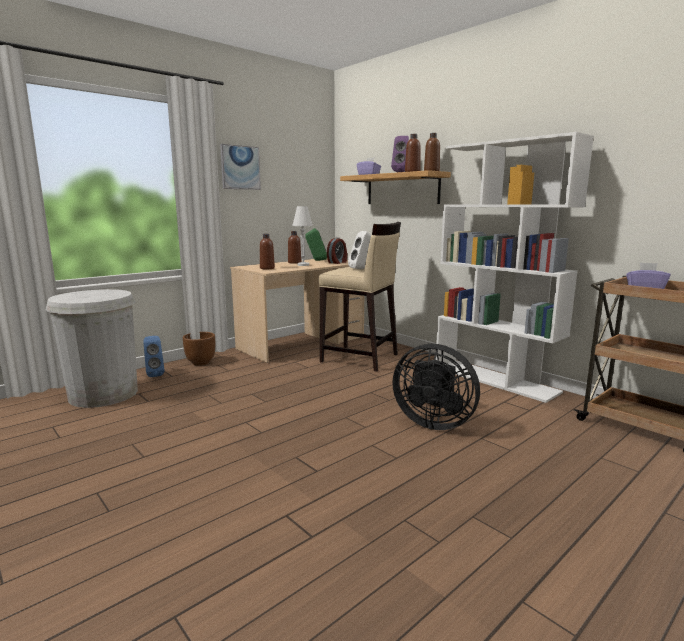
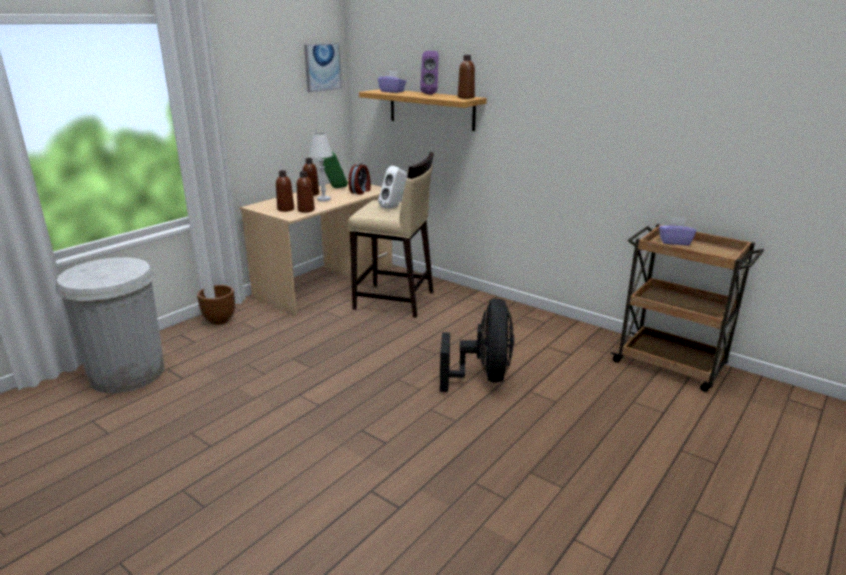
camera: 10 degrees left, 10 degrees up
blue speaker [143,336,165,377] -> none
picture [220,144,261,190] -> picture moved to [304,43,342,93]
black fan [392,344,480,430] -> black fan turned 105 degrees counterclockwise [440,299,514,392]
brown bottle [405,134,421,172] -> brown bottle moved to [296,171,315,213]
white bookcase [436,132,594,403] -> none

